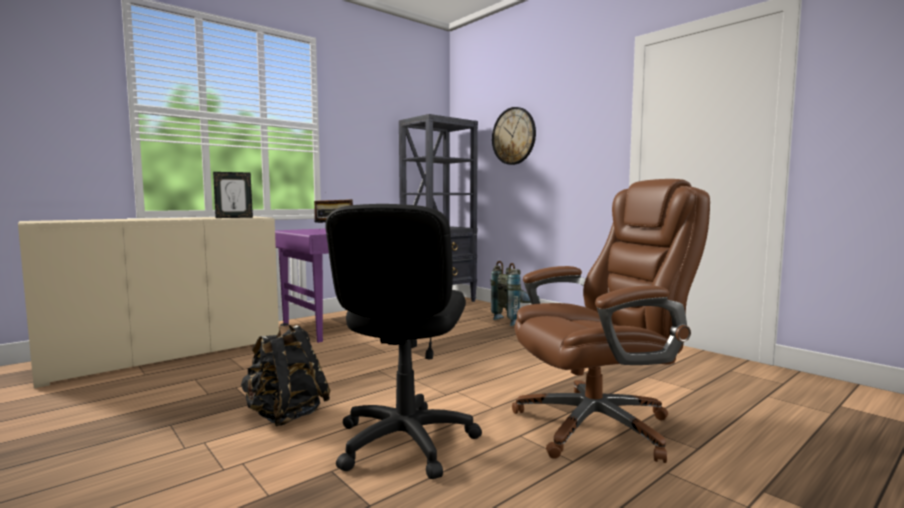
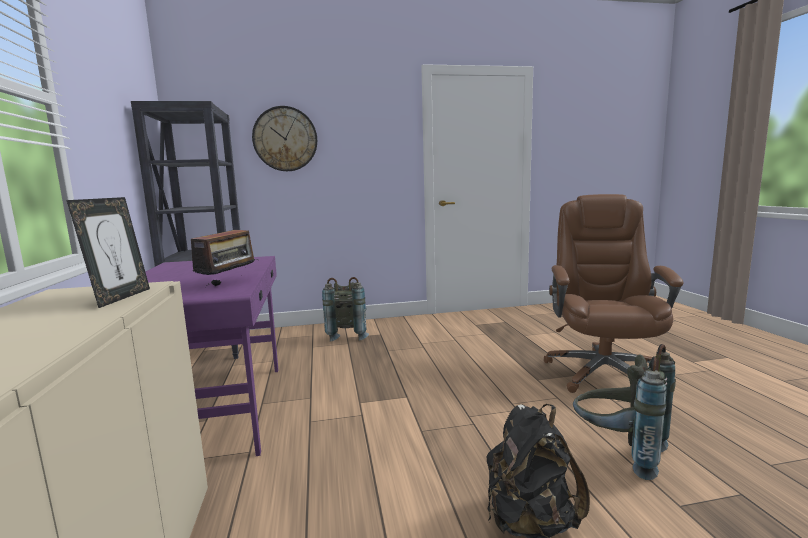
camera: 60 degrees left, 5 degrees up
black office chair [325,204,482,479] -> grey backpack [573,344,676,480]

